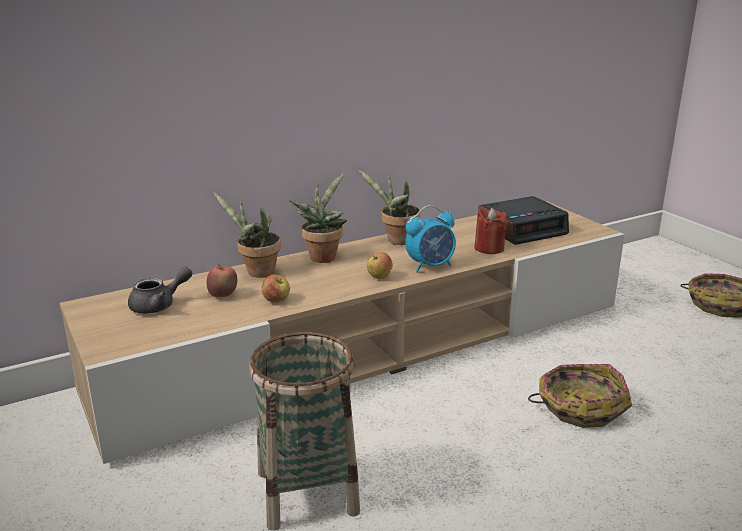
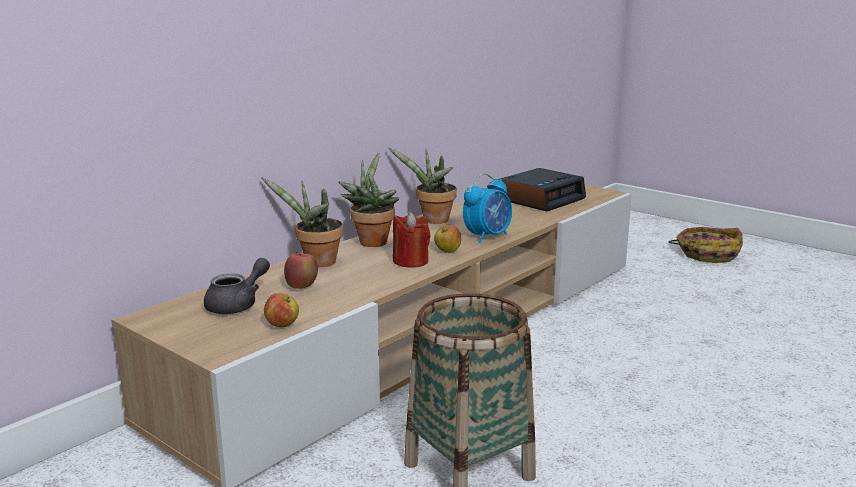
camera: 20 degrees left, 5 degrees down
apple [262,275,290,302] -> apple moved to [264,293,299,328]
red candle [474,208,507,254] -> red candle moved to [393,212,430,268]
basket [528,364,632,428] -> none

